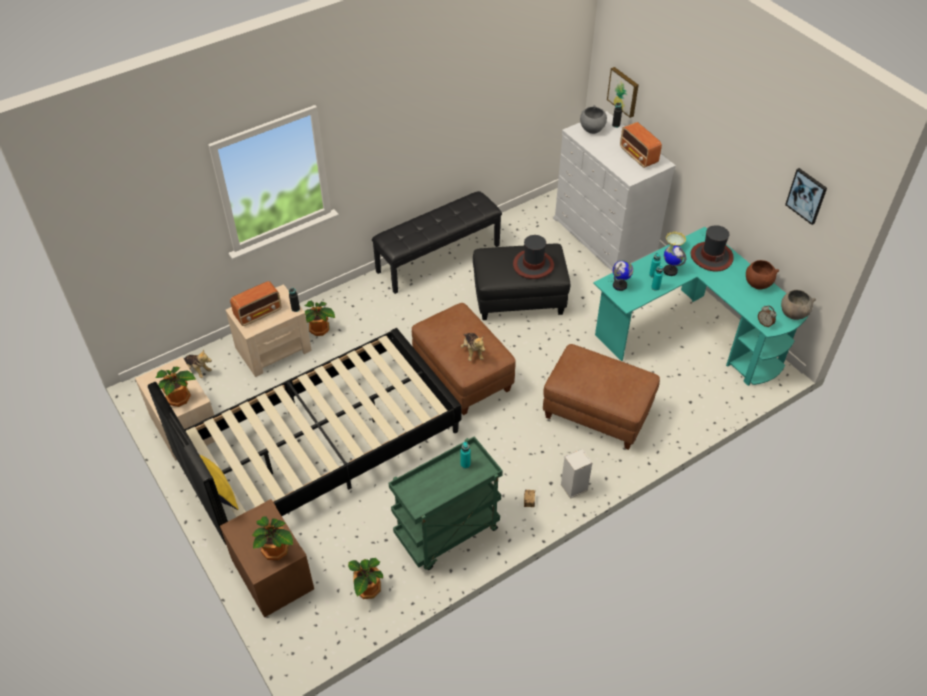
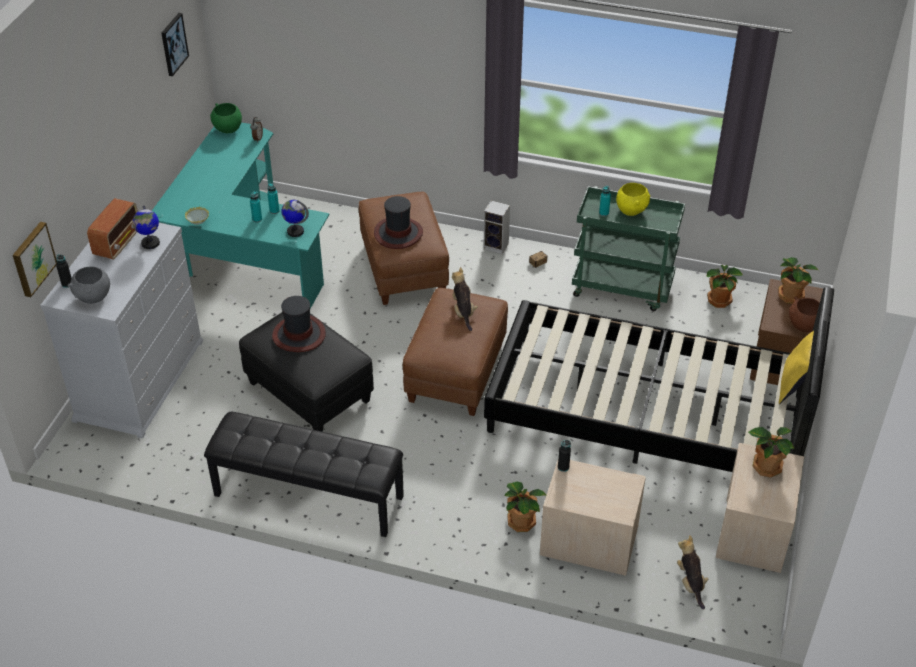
camera: 130 degrees left, 5 degrees down
radio [230,281,282,326] -> none
plush toy [461,333,485,361] -> plush toy turned 45 degrees counterclockwise [452,267,478,331]
globe [663,245,686,276] -> globe moved to [132,205,160,249]
hat [690,225,734,272] -> hat moved to [374,196,423,249]
brown bowl [746,260,779,290] -> brown bowl moved to [789,297,820,333]
grey bowl [781,290,816,320] -> green bowl [210,103,242,133]
none -> yellow bowl [616,183,650,216]

